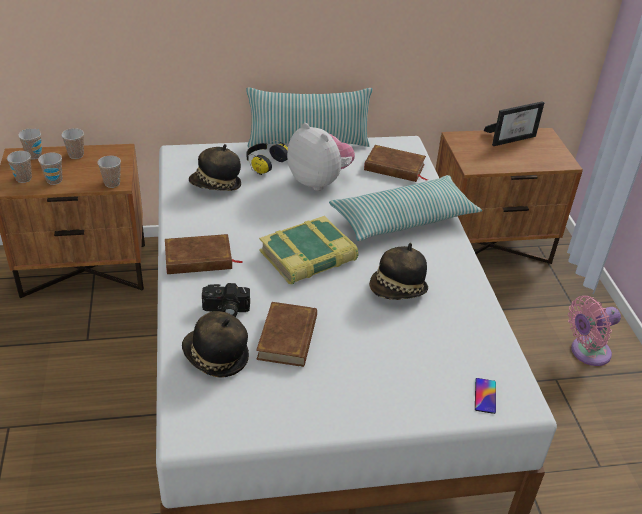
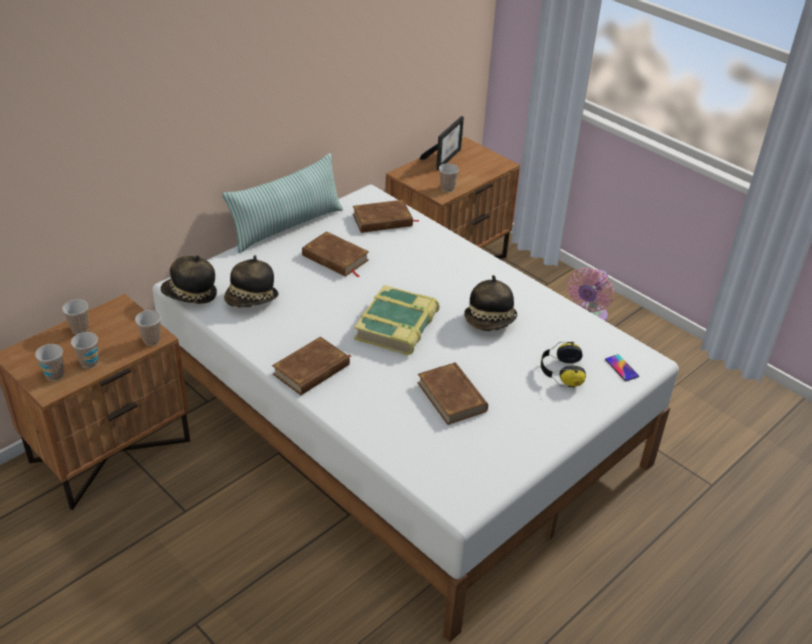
camera: 35 degrees left, 0 degrees up
cup [18,128,42,159] -> cup moved to [439,164,459,192]
hat [182,311,249,378] -> hat moved to [161,255,217,304]
camera [202,283,250,317] -> none
headphones [247,140,288,175] -> headphones moved to [541,342,586,388]
plush toy [287,123,355,191] -> brown book [302,231,369,277]
pillow [329,175,482,241] -> none

